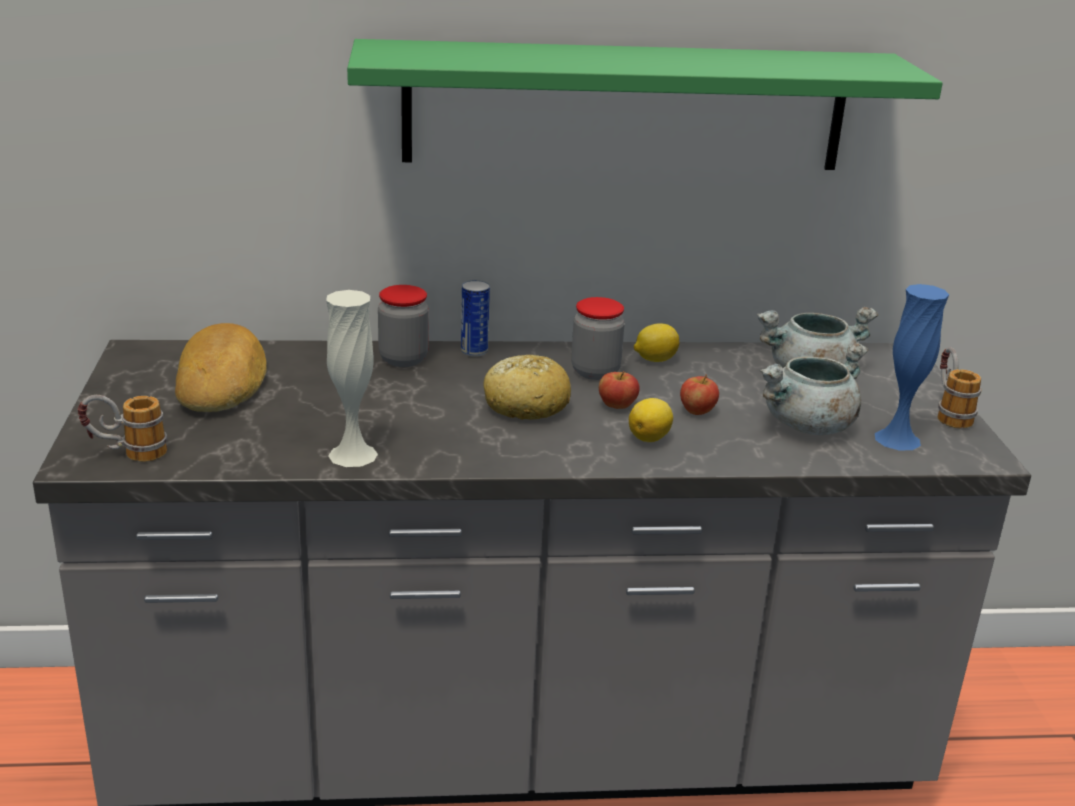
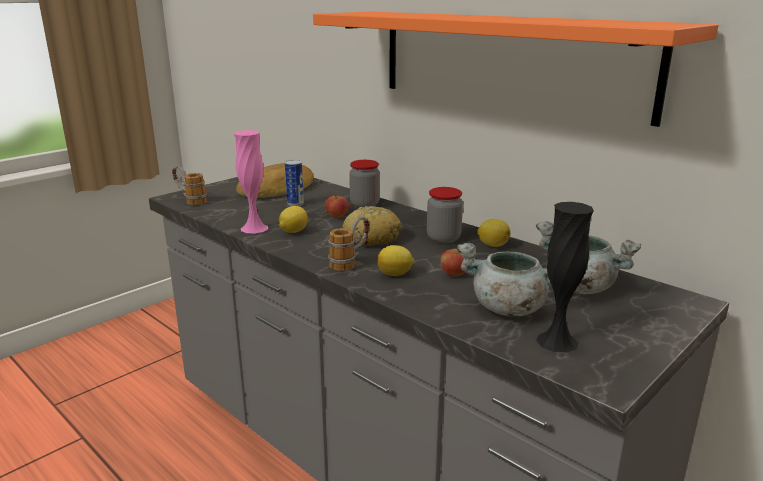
camera: 50 degrees right, 5 degrees down
white vase [326,290,378,467] -> pink vase [234,130,268,233]
green shelf [347,39,943,170] -> orange shelf [313,12,719,127]
can [461,280,490,357] -> can moved to [285,160,304,206]
apple [599,371,640,409] -> apple moved to [325,195,349,218]
blue vase [875,284,949,450] -> black vase [536,202,594,353]
mug [938,347,981,428] -> mug moved to [328,216,369,271]
none -> lemon [279,206,308,233]

